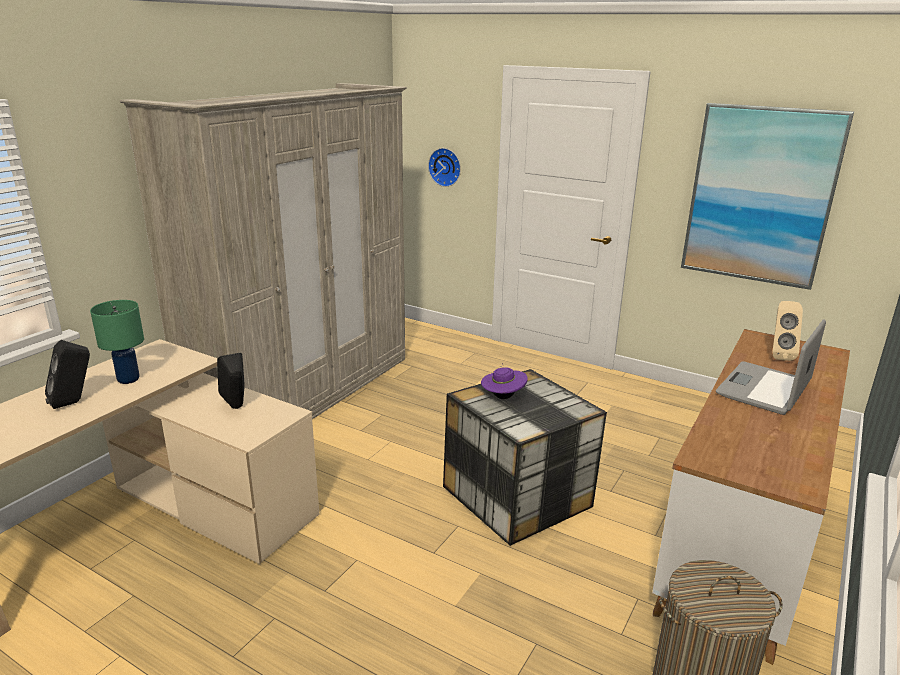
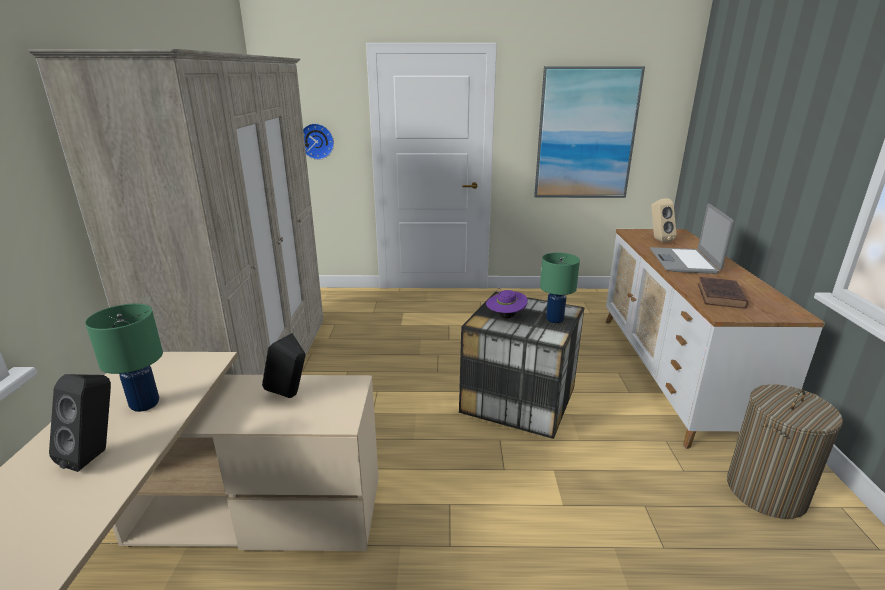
camera: 30 degrees left, 0 degrees up
none -> green table lamp [540,252,580,323]
none -> brown book [698,277,749,309]

